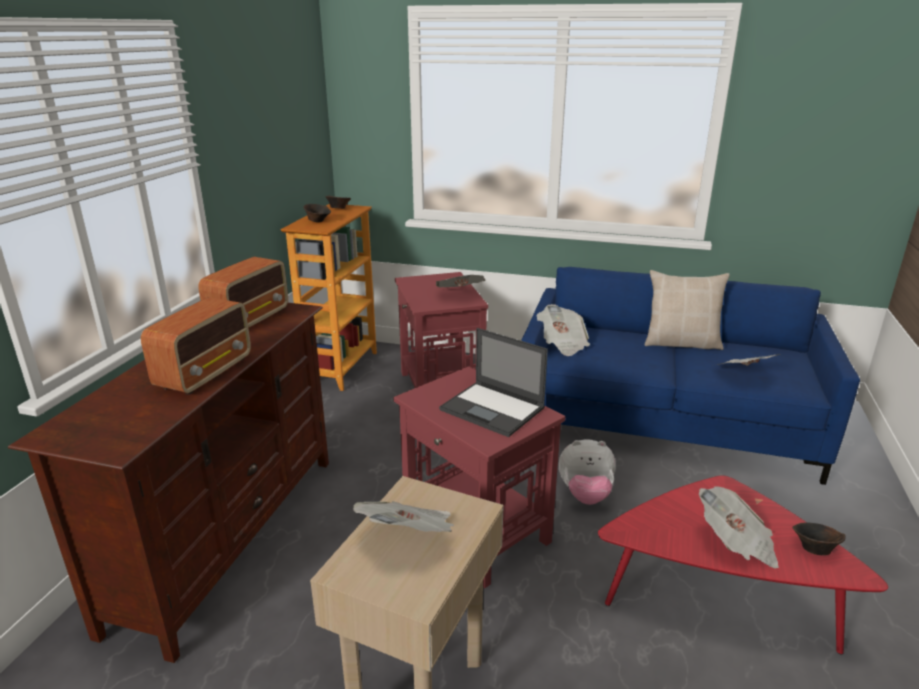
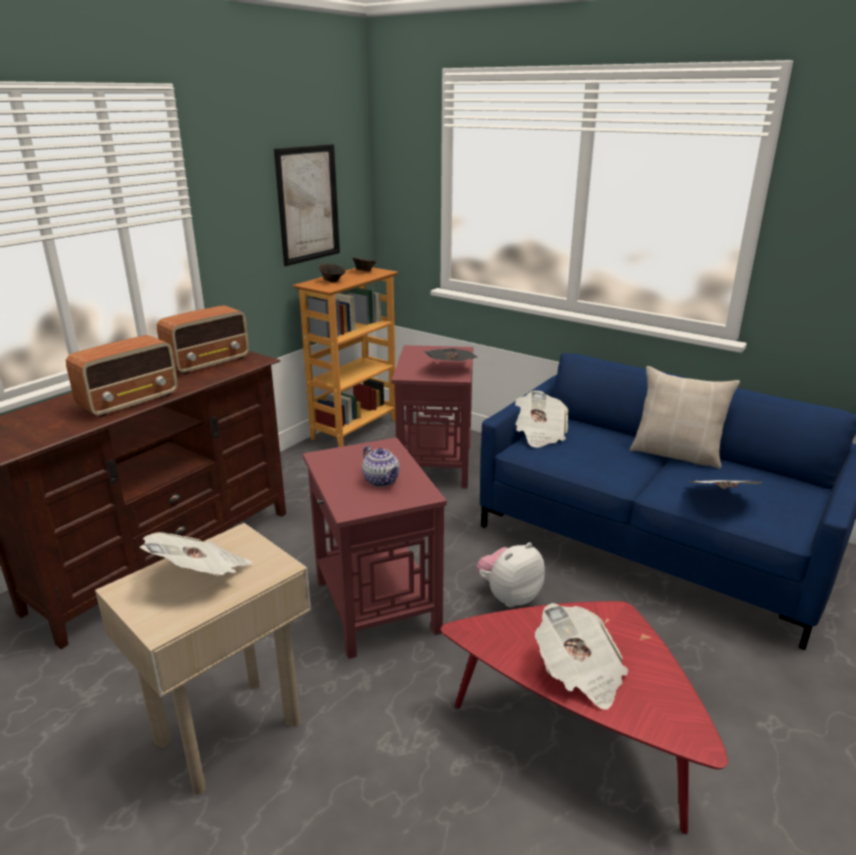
camera: 20 degrees right, 0 degrees up
laptop [439,328,548,437] -> teapot [362,446,400,487]
plush toy [559,439,615,505] -> plush toy turned 120 degrees clockwise [476,543,545,607]
brown bowl [793,523,846,555] -> none
none -> picture [274,144,340,266]

